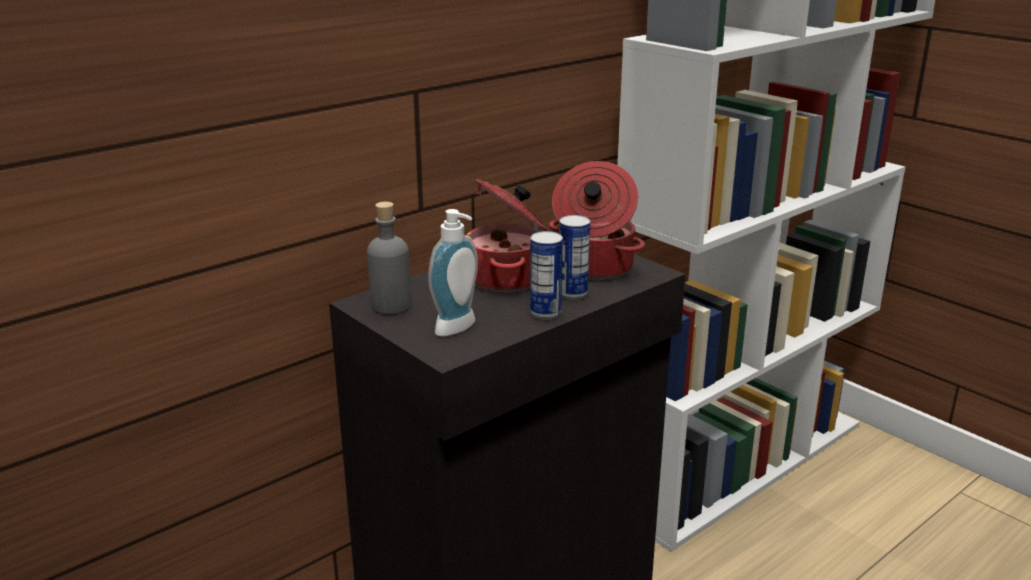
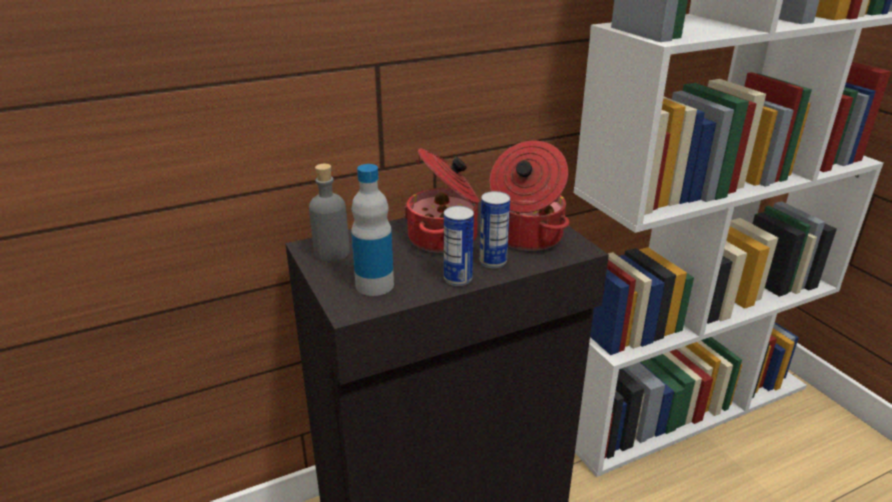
camera: 15 degrees right, 5 degrees up
soap dispenser [428,209,478,337] -> bottle [351,164,394,296]

